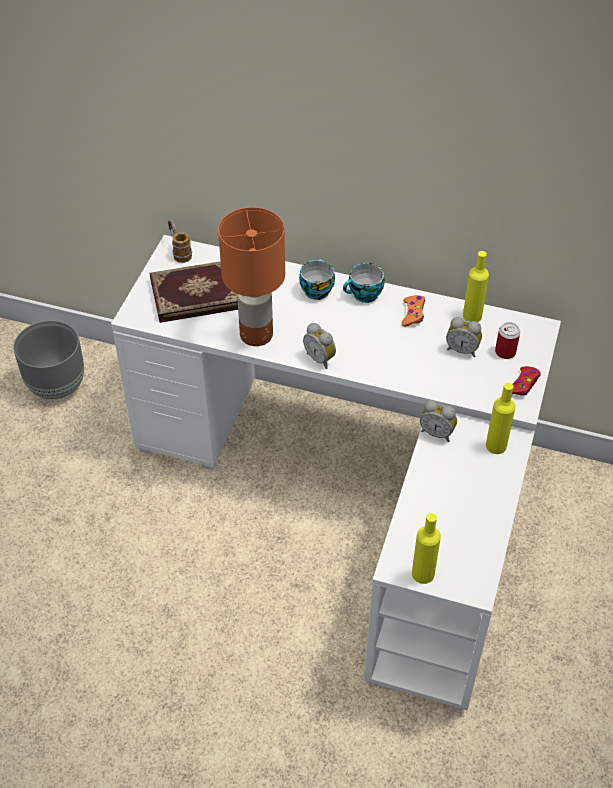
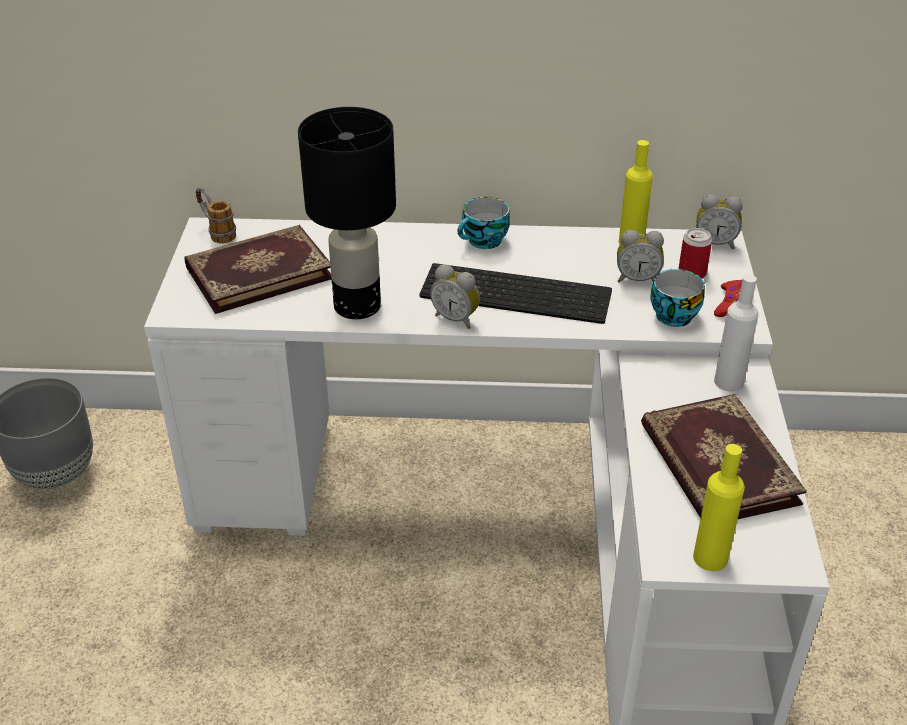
camera: 15 degrees left, 10 degrees down
orange table lamp [218,207,285,346] -> black table lamp [298,107,396,319]
cup [299,259,335,300] -> cup moved to [651,269,705,327]
orange game controller [402,295,425,327] -> none
alarm clock [420,400,457,442] -> alarm clock moved to [696,194,743,249]
yellow bottle [486,383,516,454] -> white bottle [714,274,759,392]
none -> keyboard [419,263,612,324]
none -> book [641,394,807,519]

